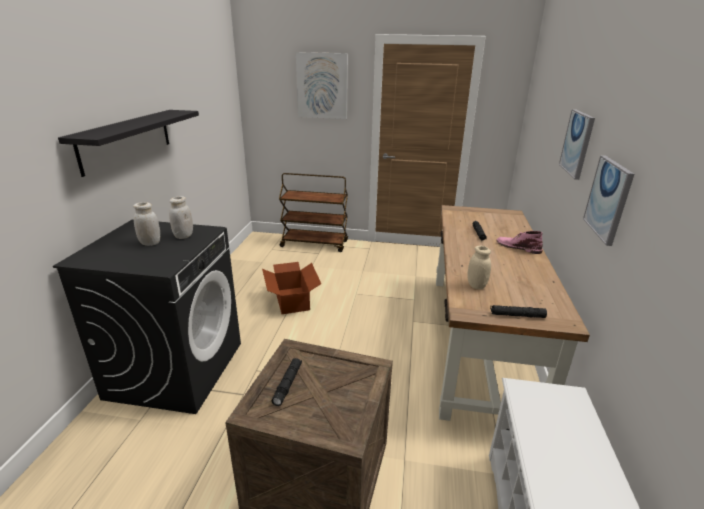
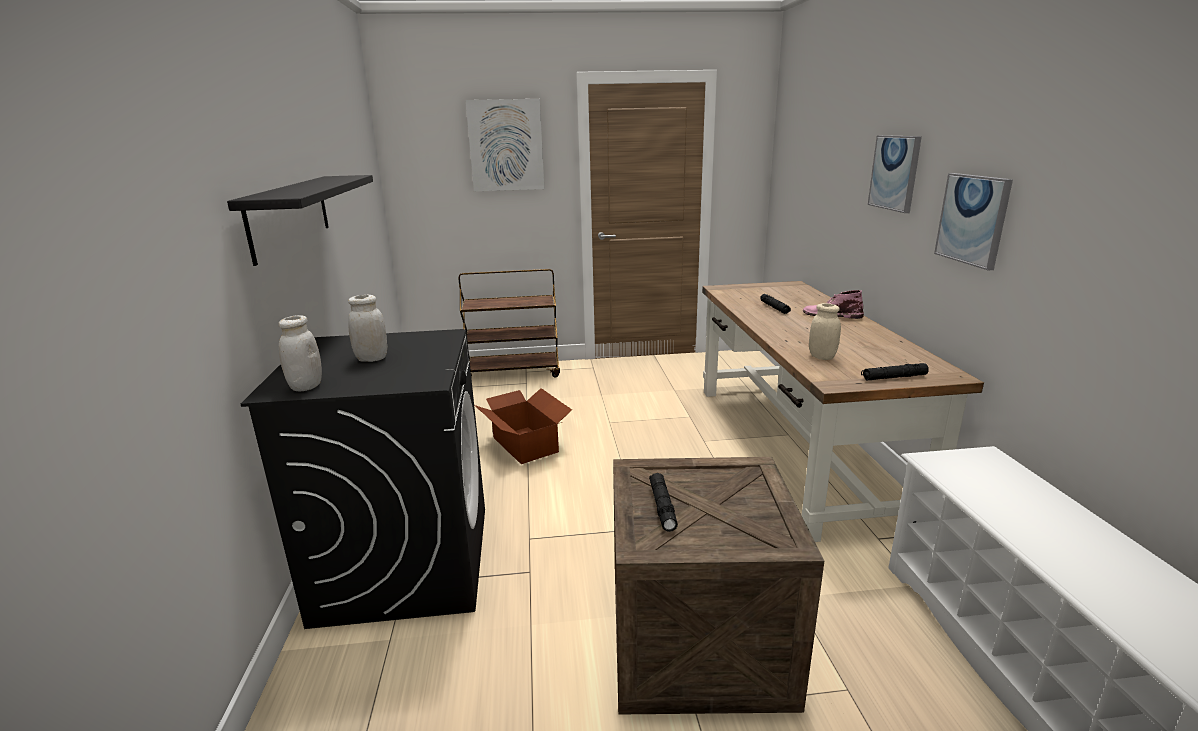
camera: 15 degrees left, 5 degrees down
white jar [169,196,193,239] -> white jar moved to [278,315,322,391]

